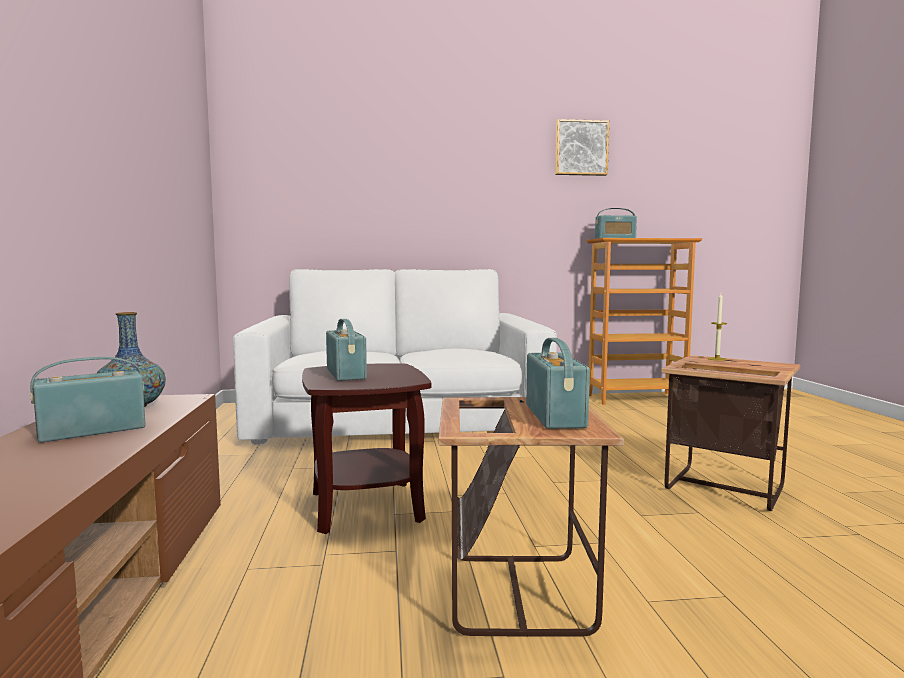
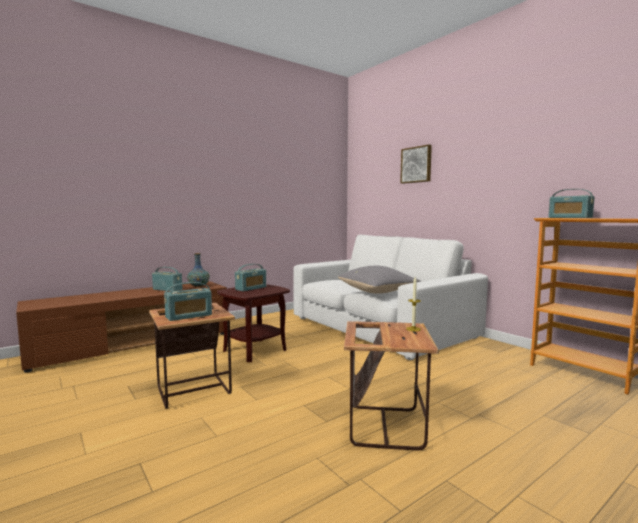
camera: 60 degrees right, 0 degrees up
picture [555,119,609,176] -> picture moved to [400,144,432,184]
none -> grey pillow [338,266,421,294]

